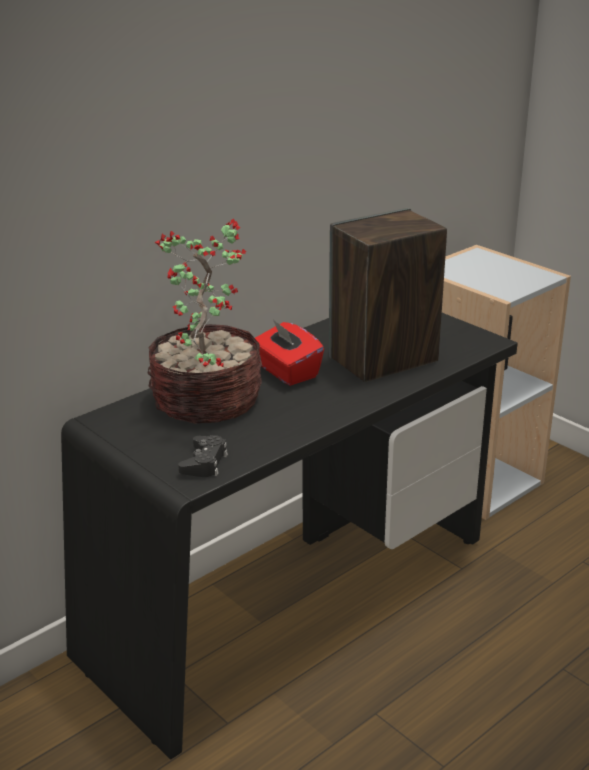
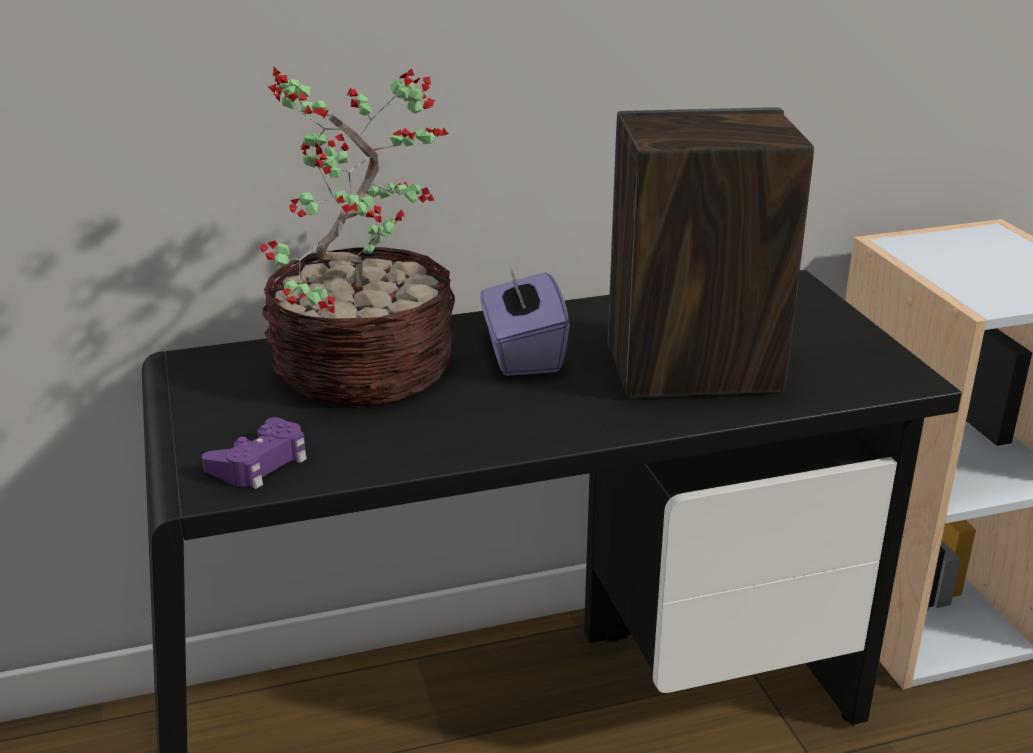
camera: 25 degrees right, 0 degrees up
black game controller [178,435,228,477] -> purple game controller [202,417,307,489]
red tissue box [254,320,324,386] -> purple tissue box [480,262,570,376]

